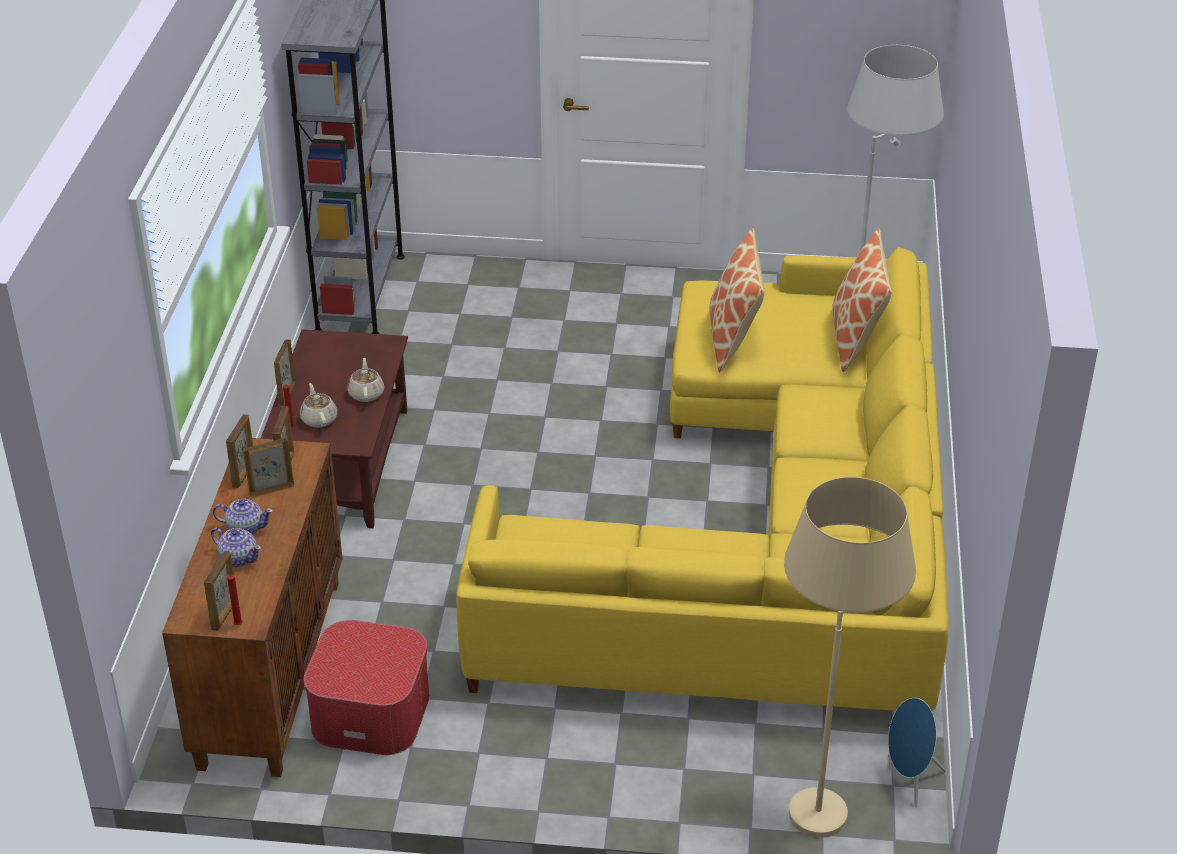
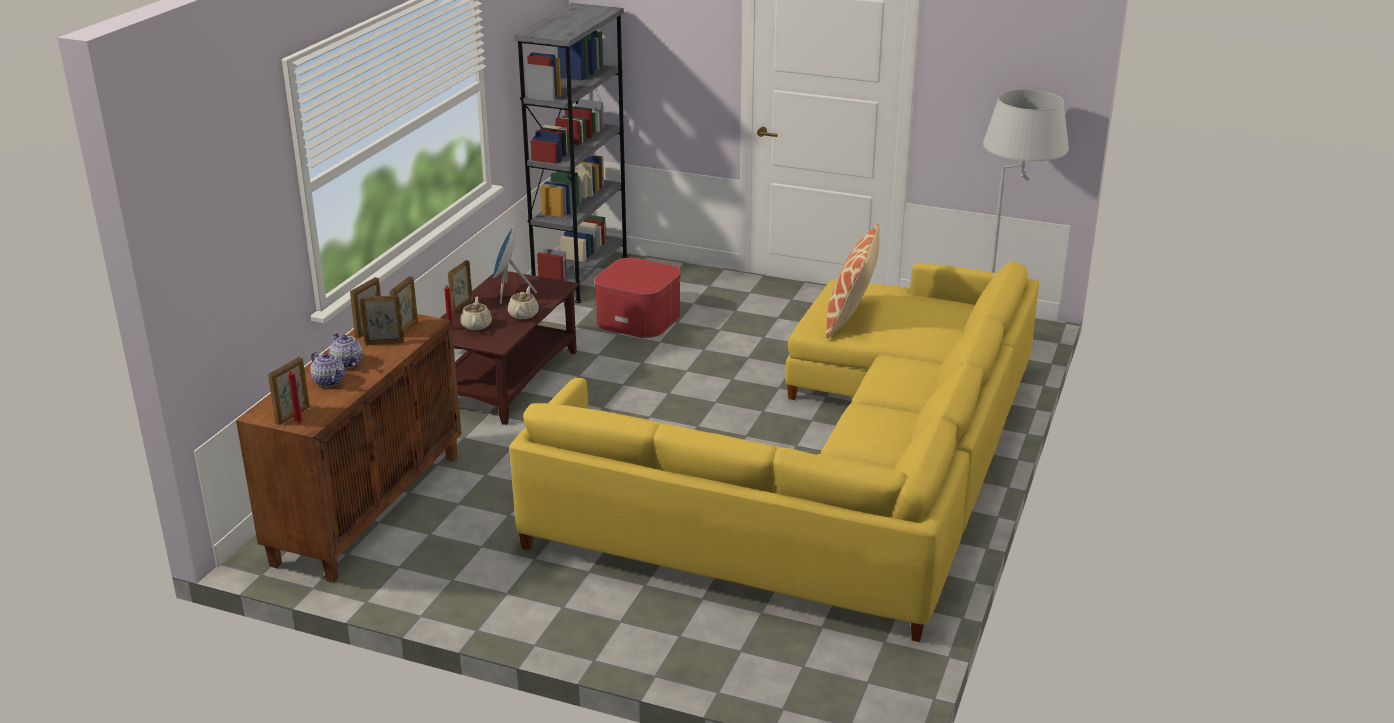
camera: 15 degrees right, 10 degrees down
teapot [213,499,273,535] -> teapot turned 150 degrees counterclockwise [329,332,363,368]
ottoman [304,620,430,755] -> ottoman moved to [594,258,681,338]
beige floor lamp [784,477,916,838] -> none
pillow [832,228,892,372] -> none
blue speaker [888,698,946,807] -> blue speaker moved to [493,227,537,304]

